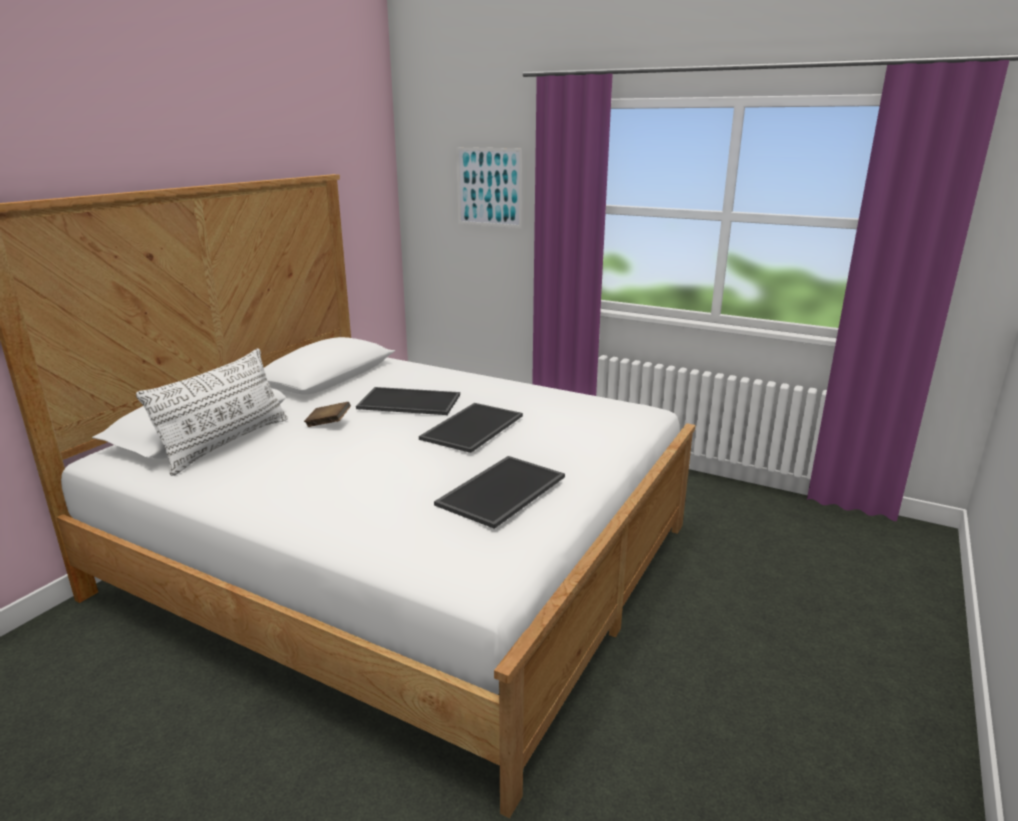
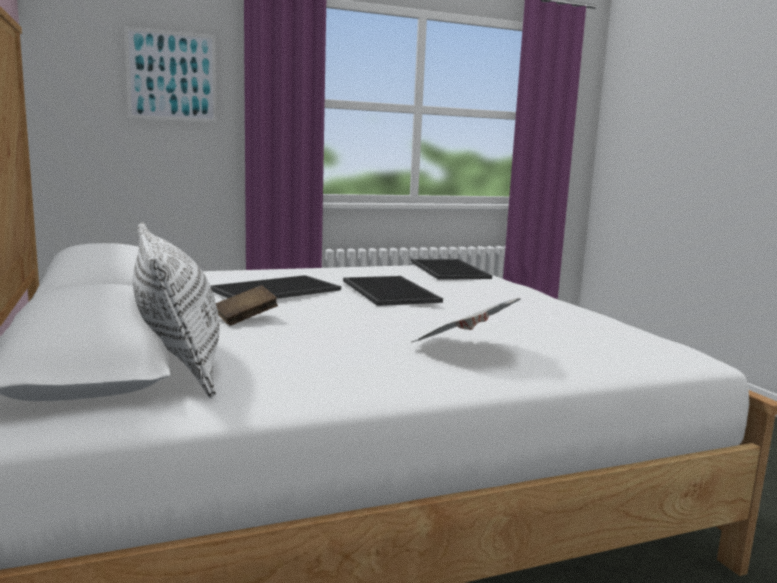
camera: 50 degrees left, 10 degrees down
tray [434,456,565,529] -> tray moved to [411,259,492,280]
none -> newspaper [412,297,520,342]

